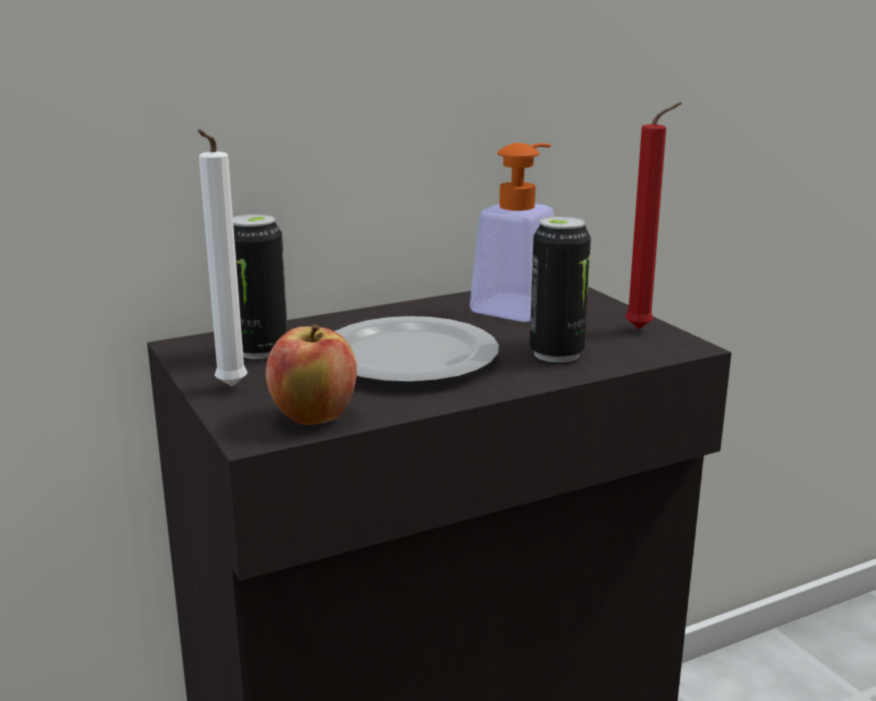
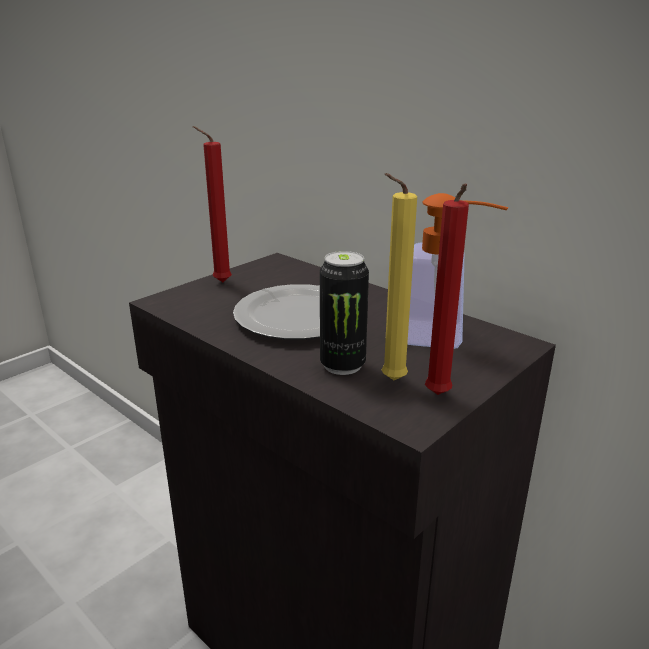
camera: 70 degrees right, 5 degrees up
white candle [198,130,248,387] -> red candle [192,126,232,282]
can [233,214,288,360] -> none
apple [266,325,357,425] -> none
none -> yellow candle [382,173,417,381]

